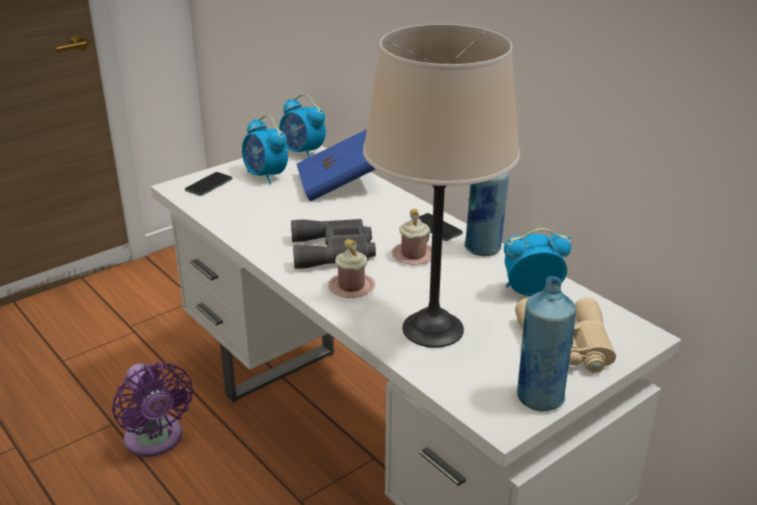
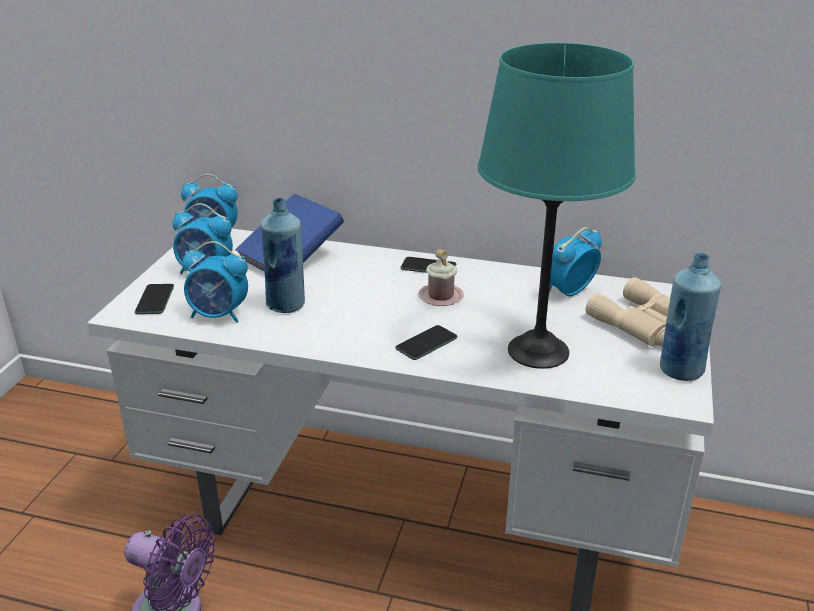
camera: 35 degrees left, 0 degrees up
grey binoculars [291,219,376,269] -> none
pink mug [328,239,375,298] -> phone [395,325,457,360]
beige table lamp [363,24,520,348] -> turquoise table lamp [478,43,636,369]
blue bottle [464,172,509,256] -> blue bottle moved to [260,198,305,313]
none -> alarm clock [182,241,248,323]

